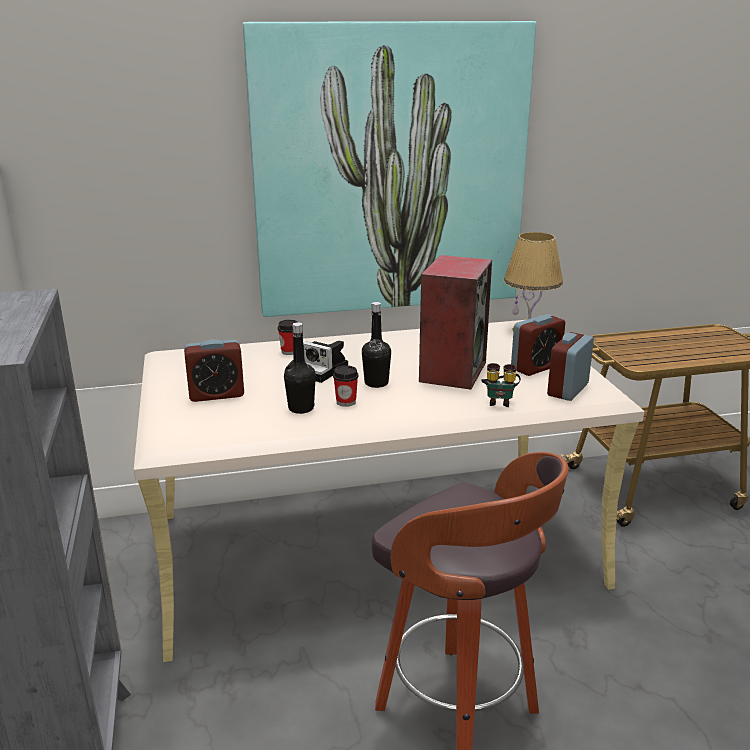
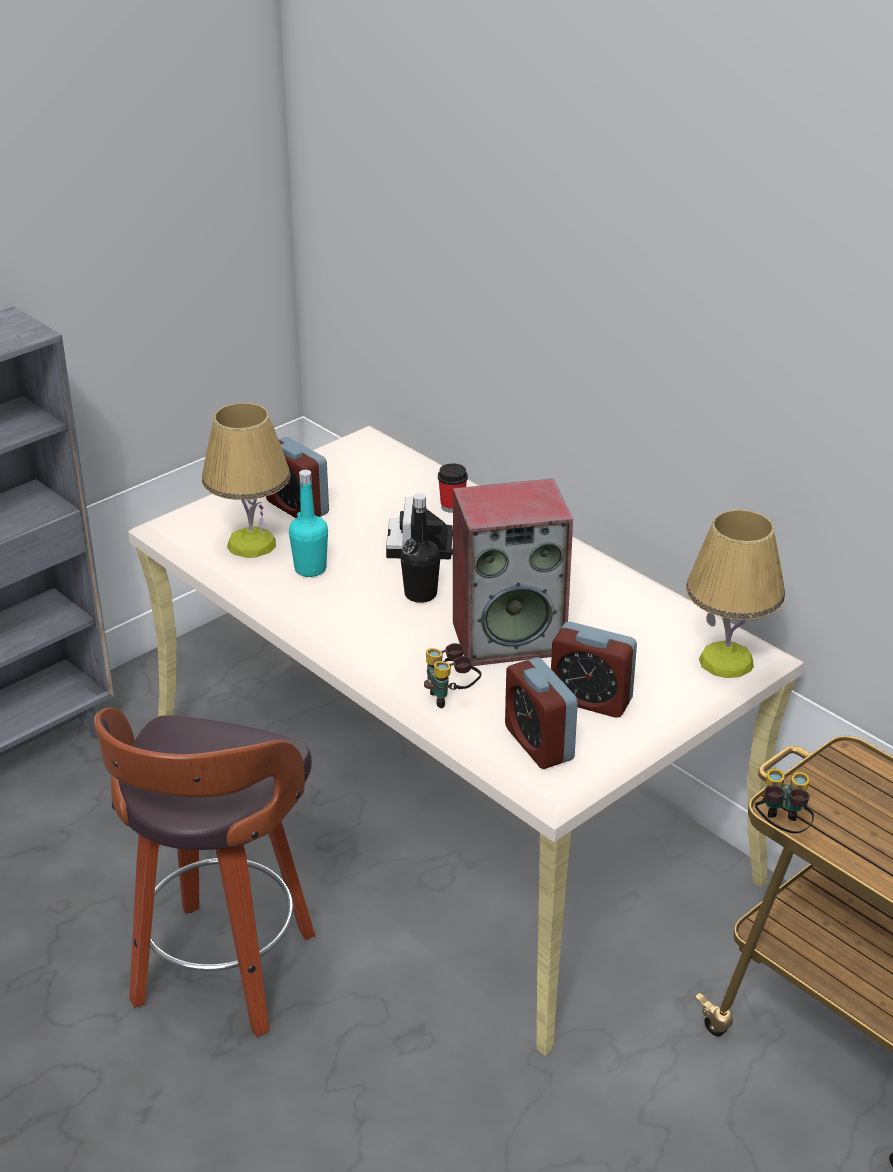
camera: 60 degrees right, 10 degrees up
picture [243,21,536,317] -> none
black bottle [284,322,316,414] -> turquoise bottle [289,470,328,577]
cup [333,365,358,407] -> none
alarm clock [547,332,594,401] -> alarm clock turned 120 degrees counterclockwise [505,657,578,769]
none -> table lamp [202,403,290,558]
none -> binoculars [755,769,814,833]

